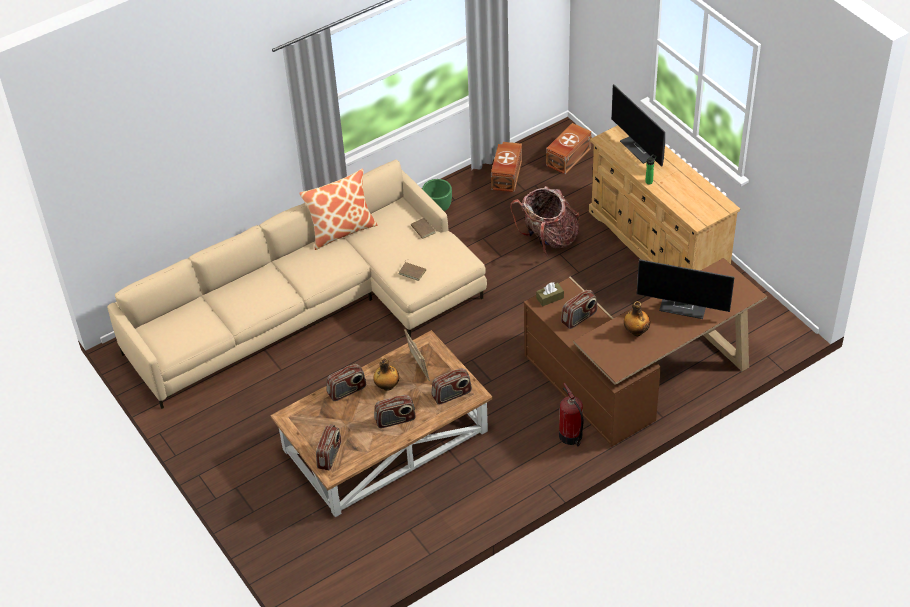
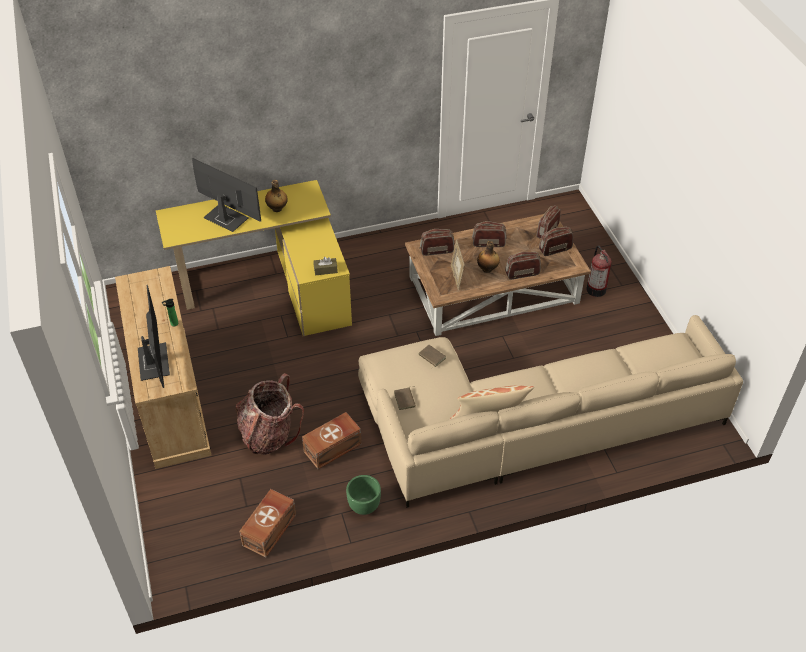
camera: 165 degrees left, 0 degrees up
brown desk [524,258,767,446] -> yellow desk [156,180,352,336]
brown storage box [546,123,592,174] -> brown storage box moved to [302,412,361,469]
fire extinguisher [559,383,583,446] -> fire extinguisher moved to [587,245,612,297]
radio [561,290,597,329] -> radio moved to [539,227,573,256]

